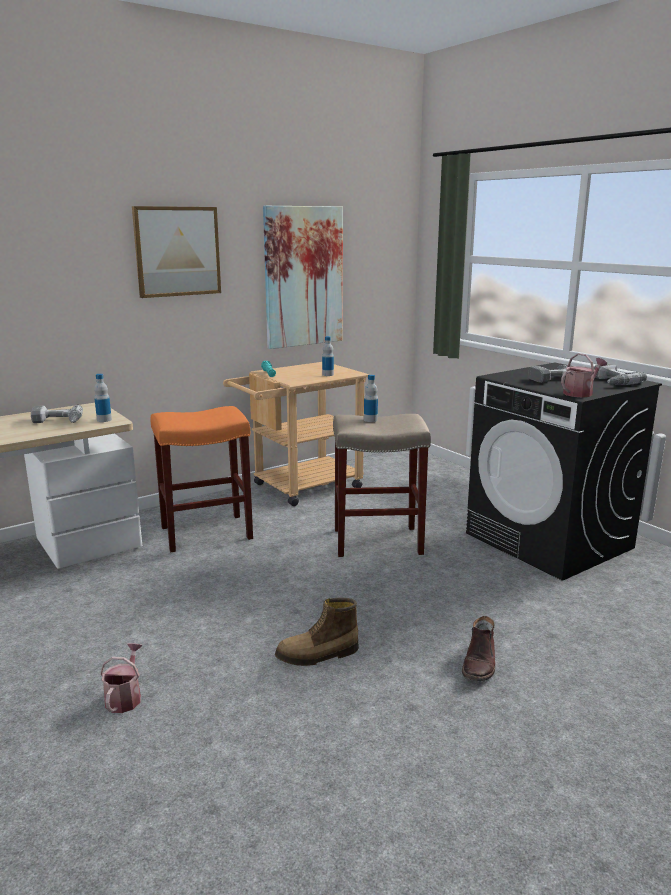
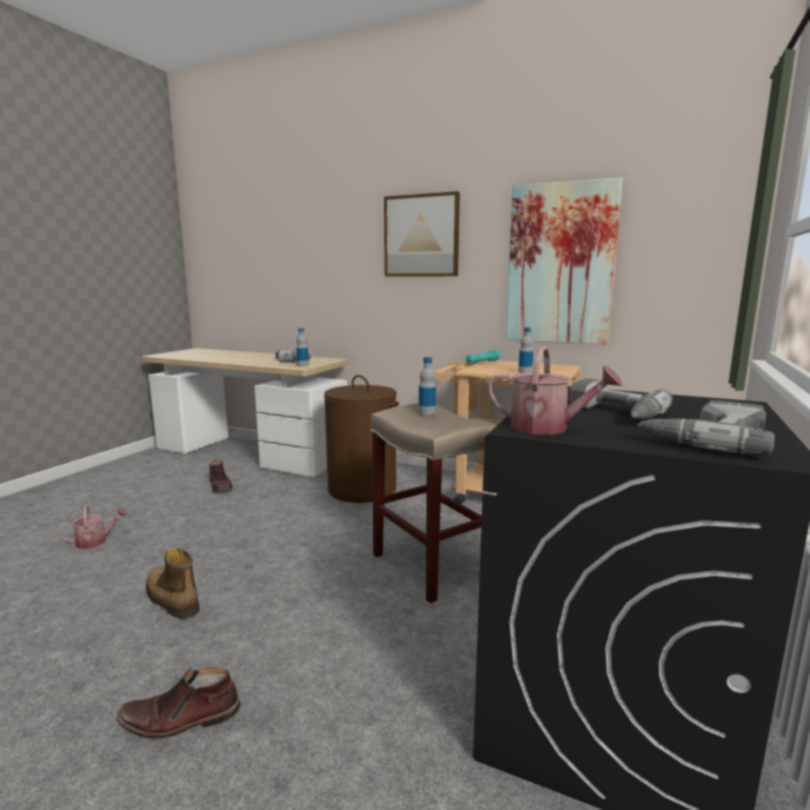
camera: 60 degrees right, 5 degrees down
orange stool [151,406,253,552] -> brown laundry basket [324,375,399,503]
none -> brown boot [209,460,233,492]

